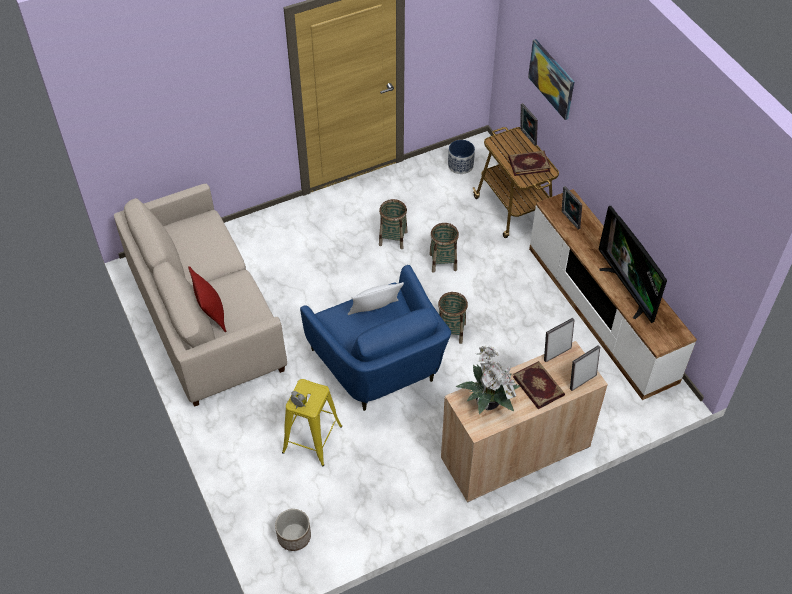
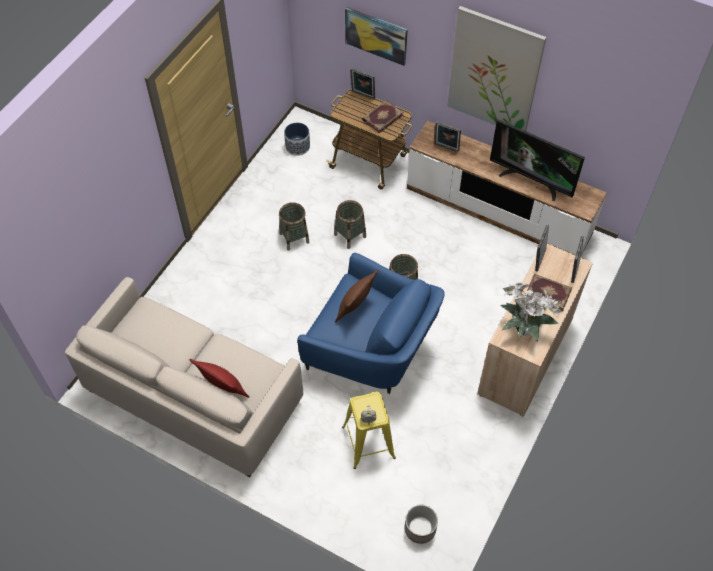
camera: 35 degrees left, 5 degrees up
white pillow [348,282,404,315] -> brown pillow [335,269,378,323]
none -> picture [447,6,546,131]

